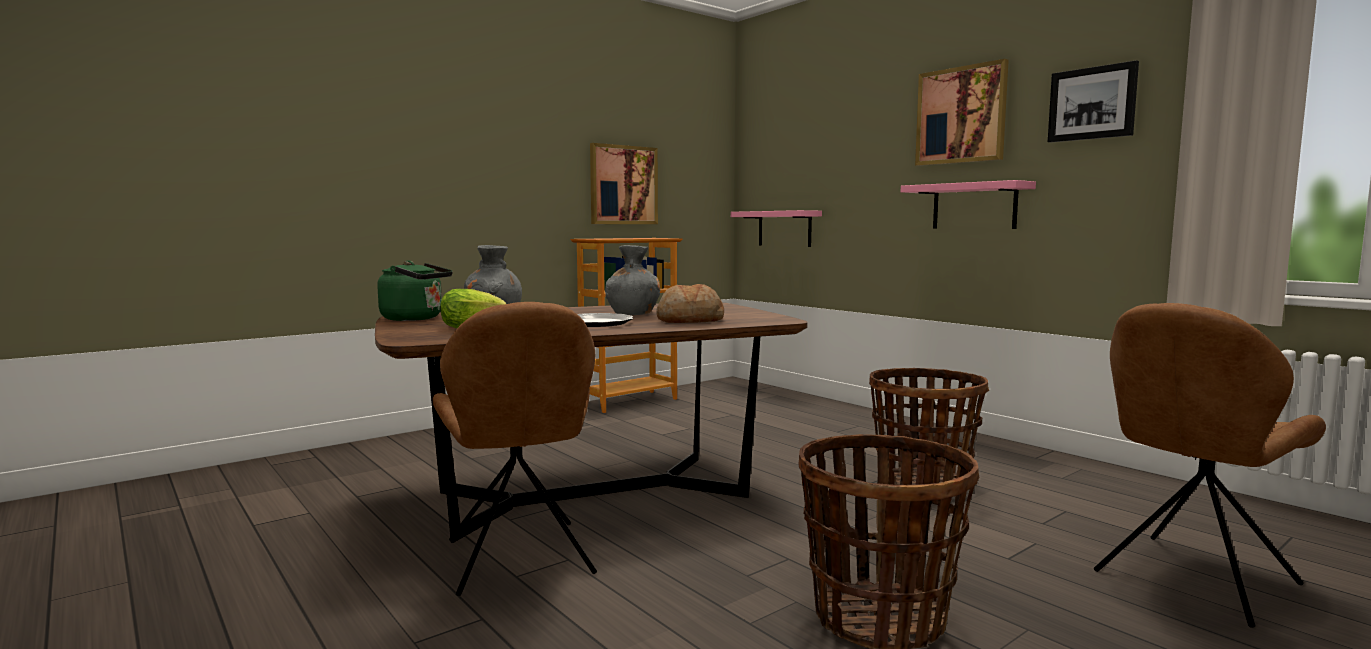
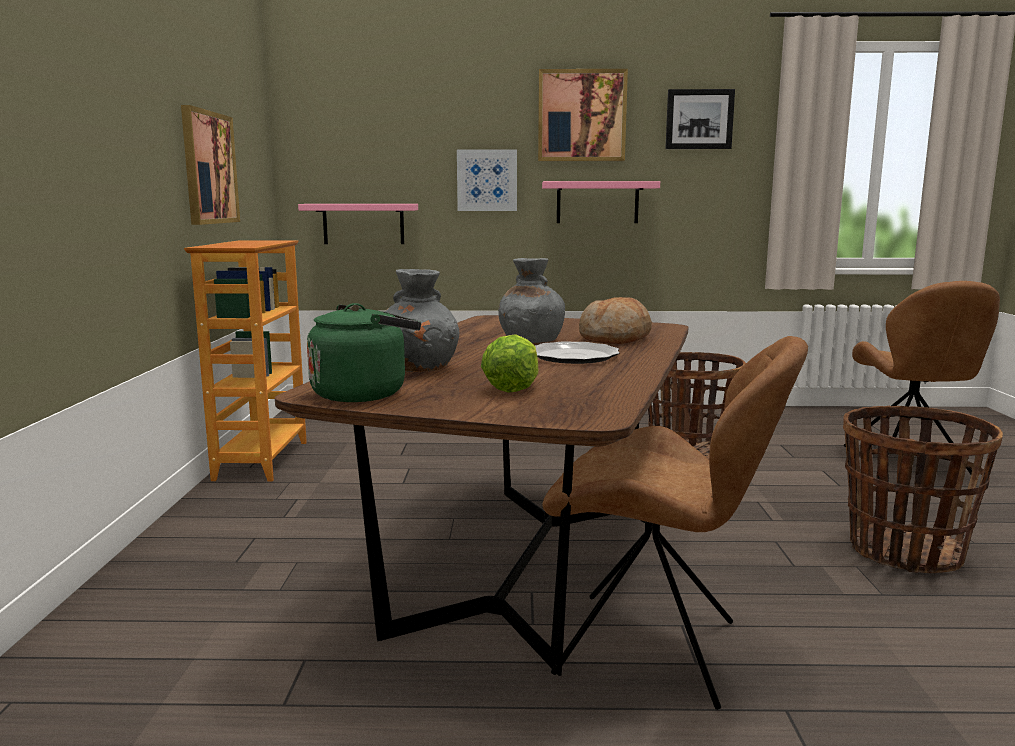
camera: 50 degrees left, 5 degrees up
none -> picture [457,149,517,211]

